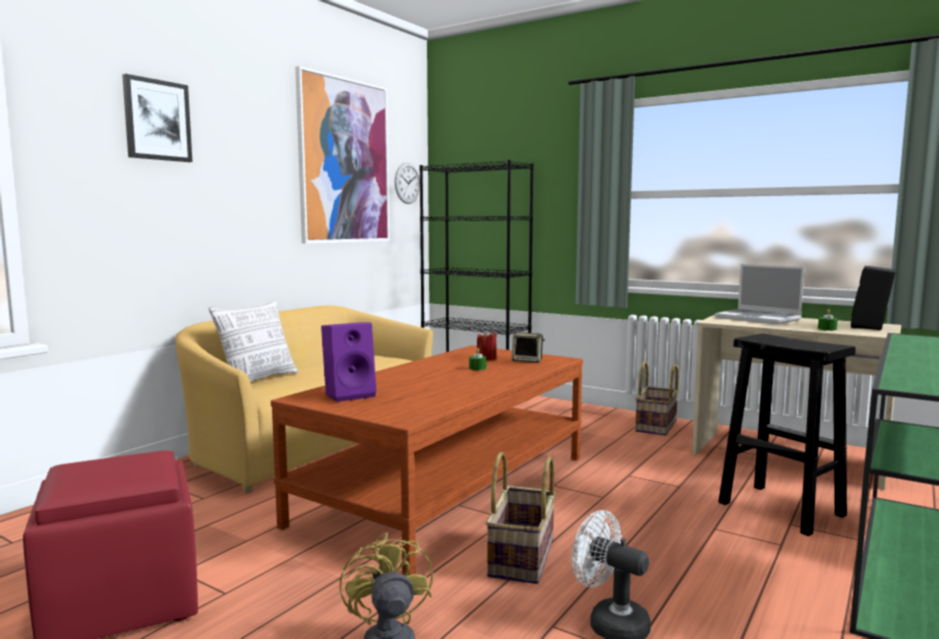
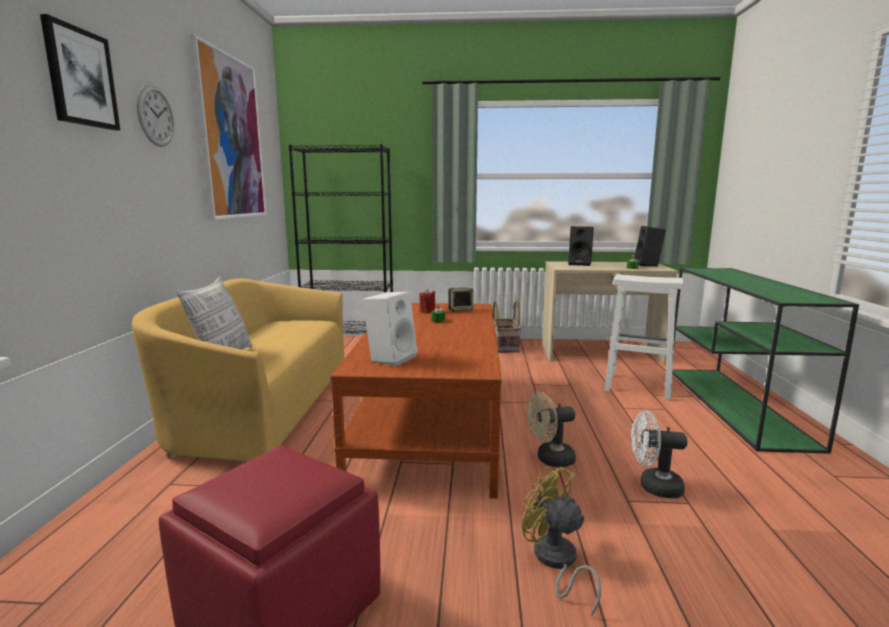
camera: 30 degrees left, 5 degrees up
purple speaker [321,322,376,402] -> white speaker [363,291,417,366]
wall clock [395,163,420,204] -> wall clock moved to [137,85,174,147]
basket [486,452,555,584] -> beige fan [527,392,576,467]
laptop [715,264,805,325] -> black speaker [568,226,594,266]
black stool [719,333,856,536] -> white stool [604,274,683,401]

